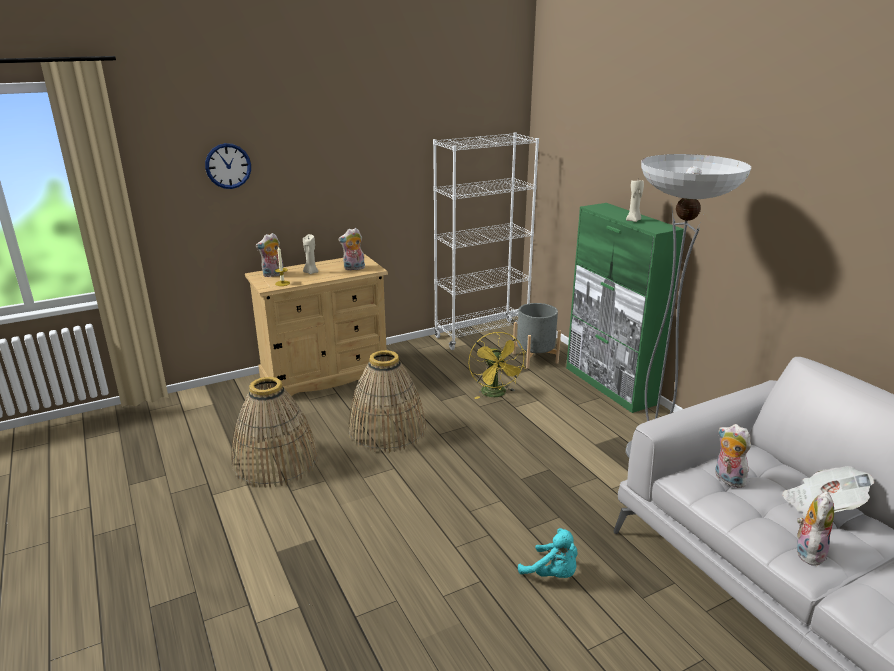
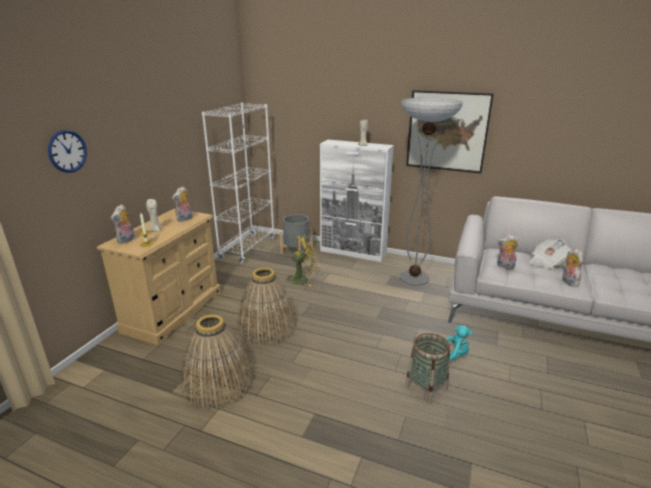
camera: 40 degrees left, 0 degrees up
yellow fan [468,332,526,399] -> yellow fan turned 60 degrees counterclockwise [284,235,319,286]
green cabinet [566,203,684,413] -> white cabinet [320,140,394,262]
none -> basket [405,333,450,403]
none -> picture [406,90,494,173]

